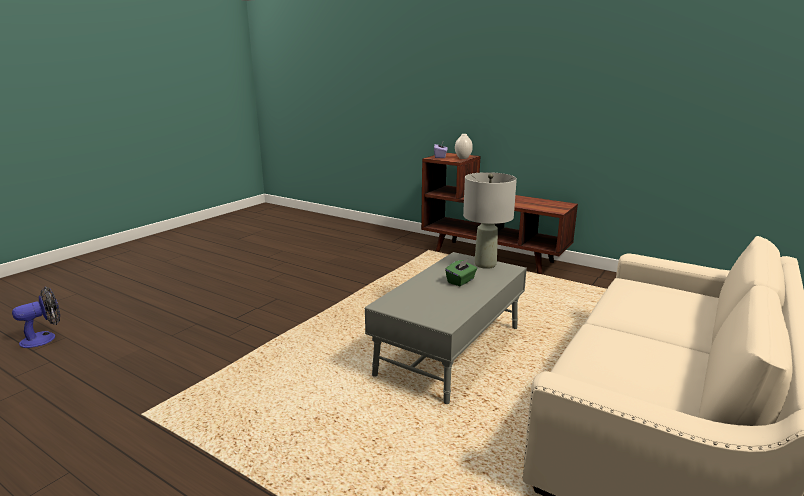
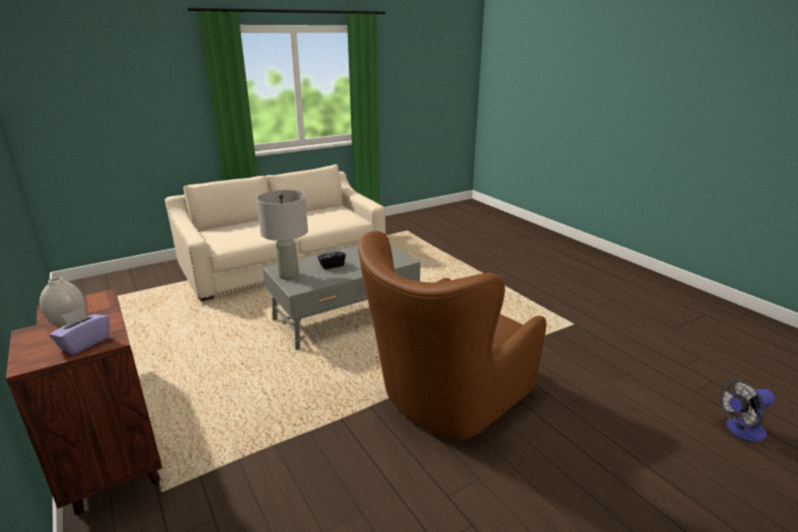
camera: 155 degrees left, 5 degrees up
green tissue box [445,258,477,286] -> black tissue box [317,246,346,270]
none -> brown armchair [358,231,546,439]

